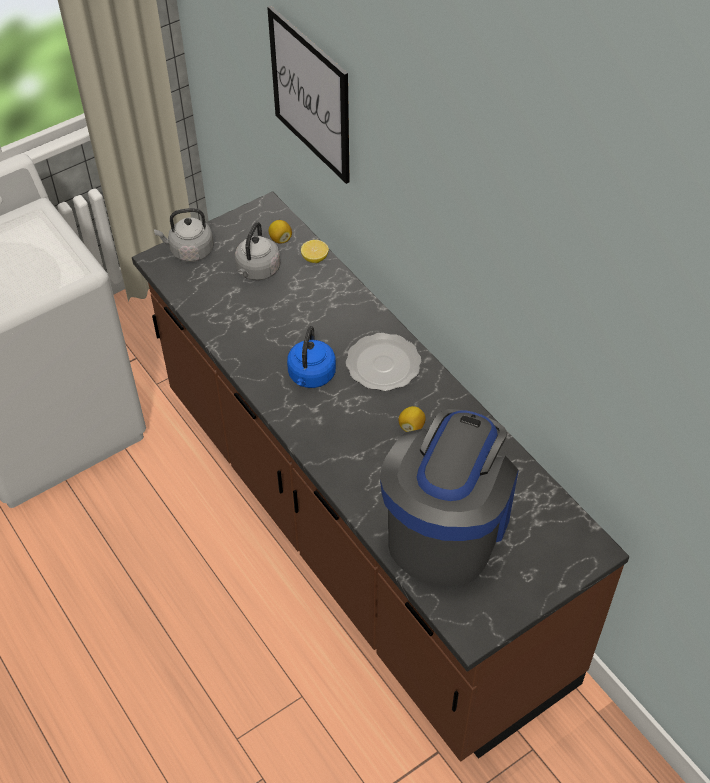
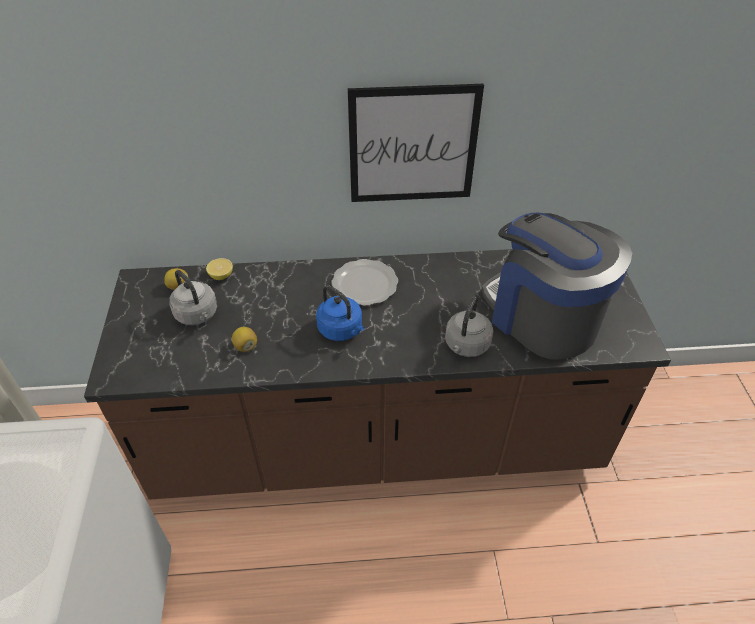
camera: 60 degrees left, 5 degrees down
grey kettle [154,208,214,262] -> grey kettle moved to [445,296,493,357]
picture [267,6,350,184] -> picture moved to [348,84,484,202]
lemon [398,406,426,432] -> lemon moved to [232,327,257,352]

